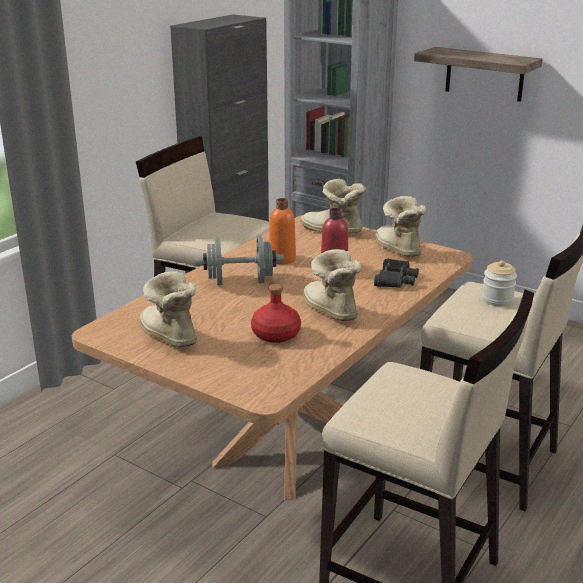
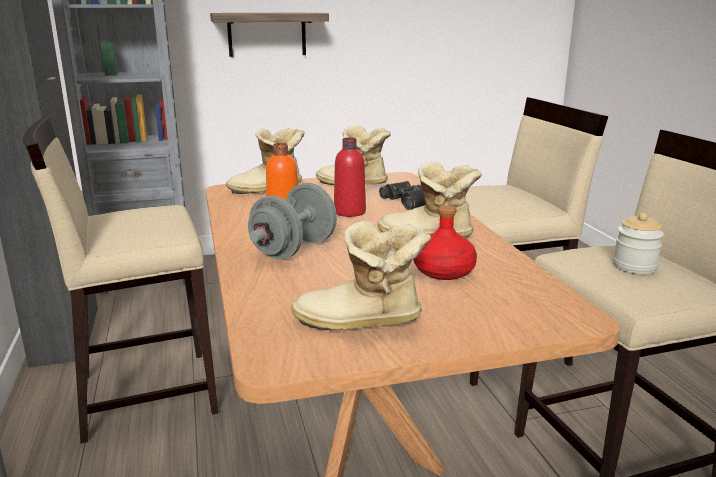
camera: 50 degrees left, 5 degrees down
jar [482,260,517,306] -> jar moved to [613,213,664,274]

